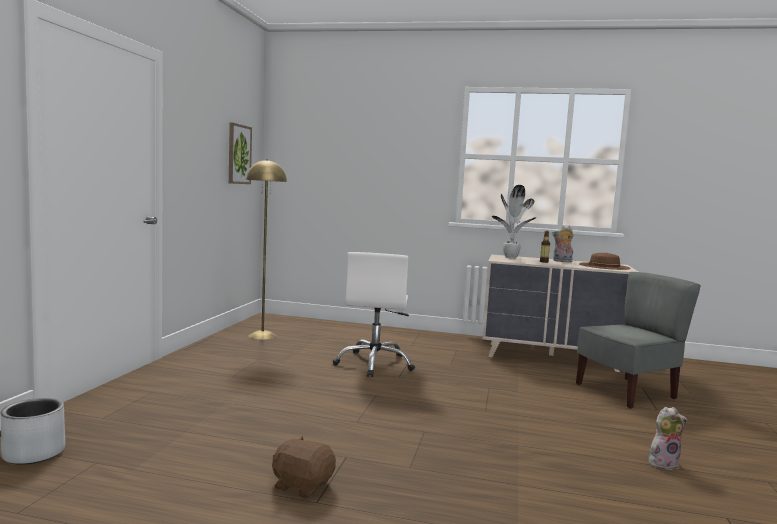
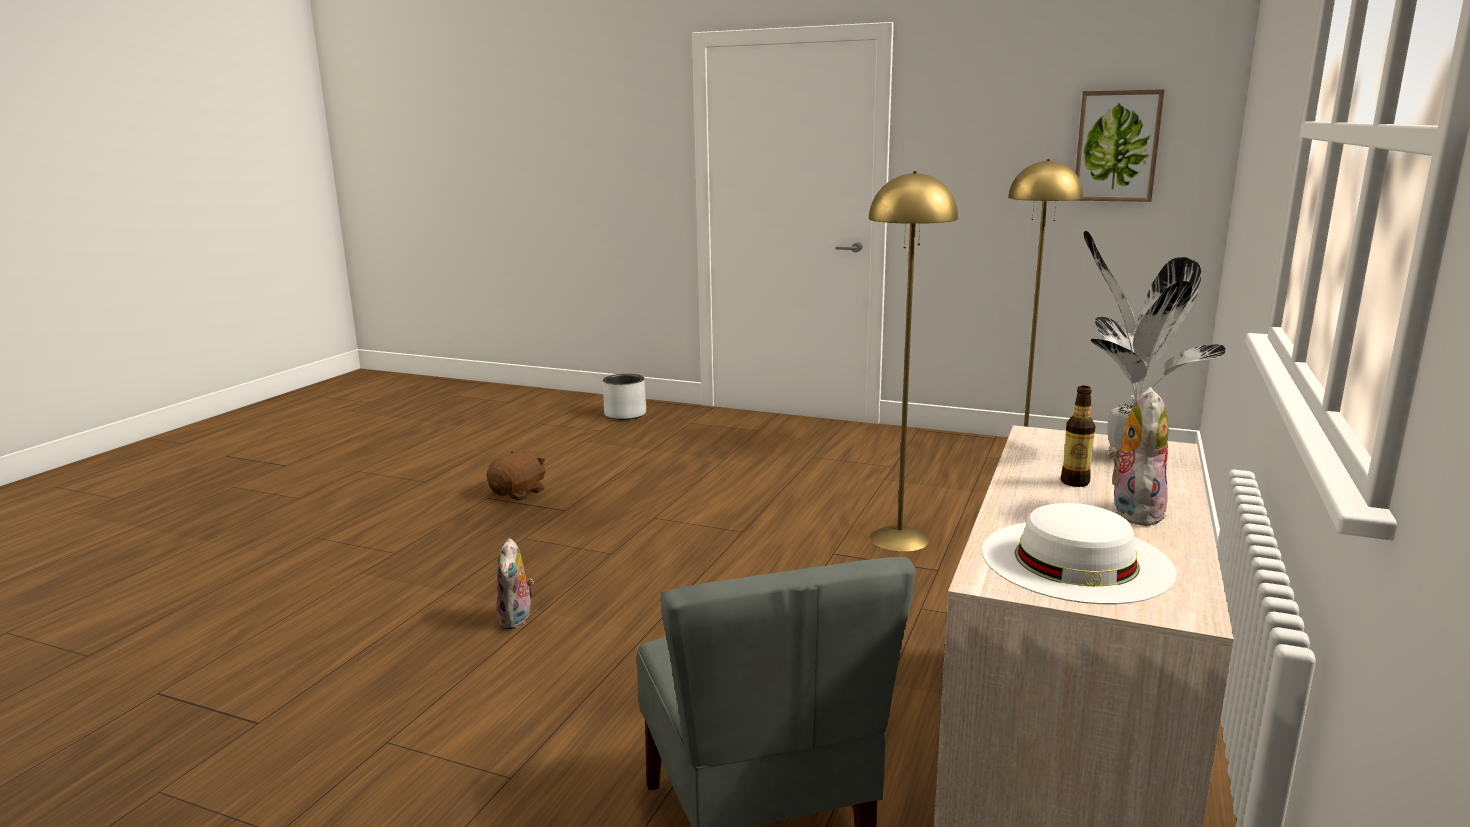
camera: 100 degrees right, 10 degrees up
white office chair [333,252,415,377] -> yellow floor lamp [869,171,958,552]
brown hat [579,253,631,270] -> white hat [982,503,1177,604]
plush toy [649,407,687,470] -> plush toy moved to [497,538,534,629]

